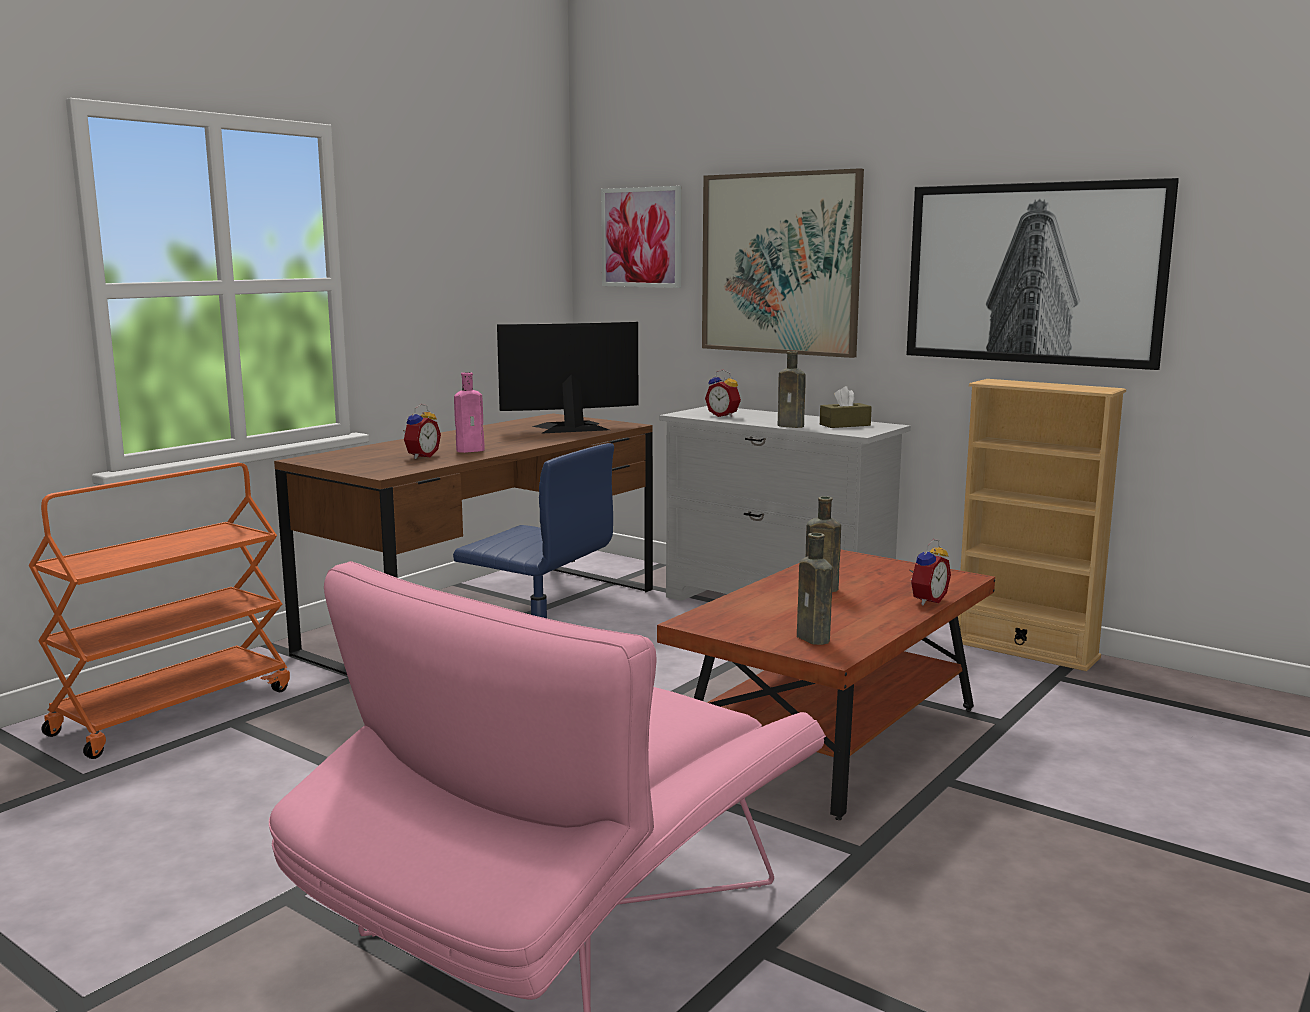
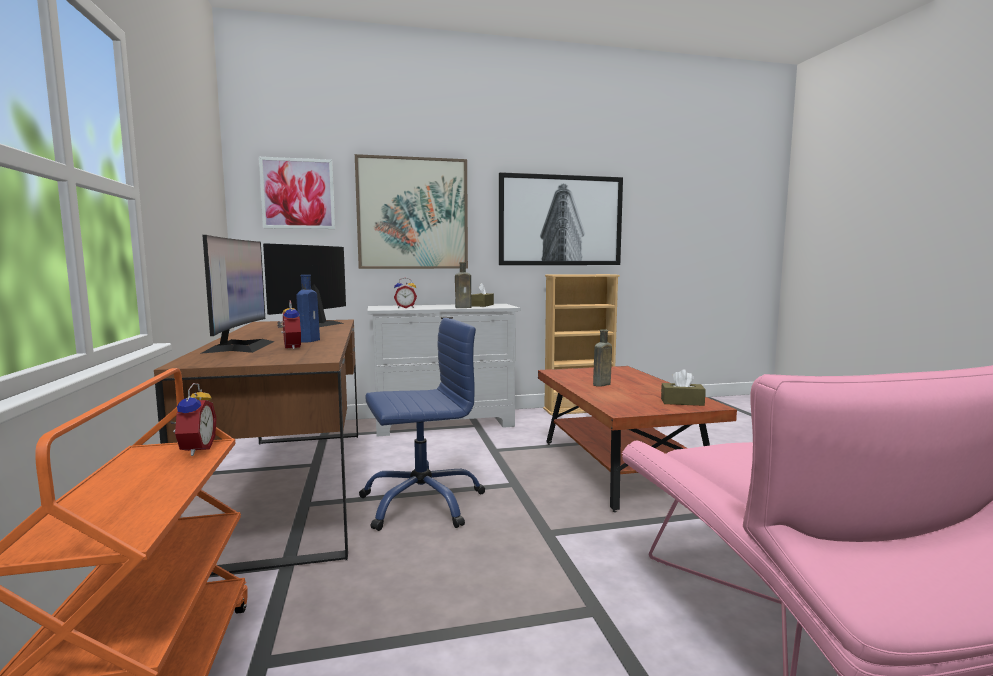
camera: 50 degrees left, 5 degrees down
pink bottle [454,372,485,453] -> blue bottle [296,275,320,343]
brown bottle [797,533,833,645] -> brown tissue box [661,369,706,406]
alarm clock [909,539,951,605] -> alarm clock moved to [170,383,216,456]
none -> monitor [200,235,275,354]

